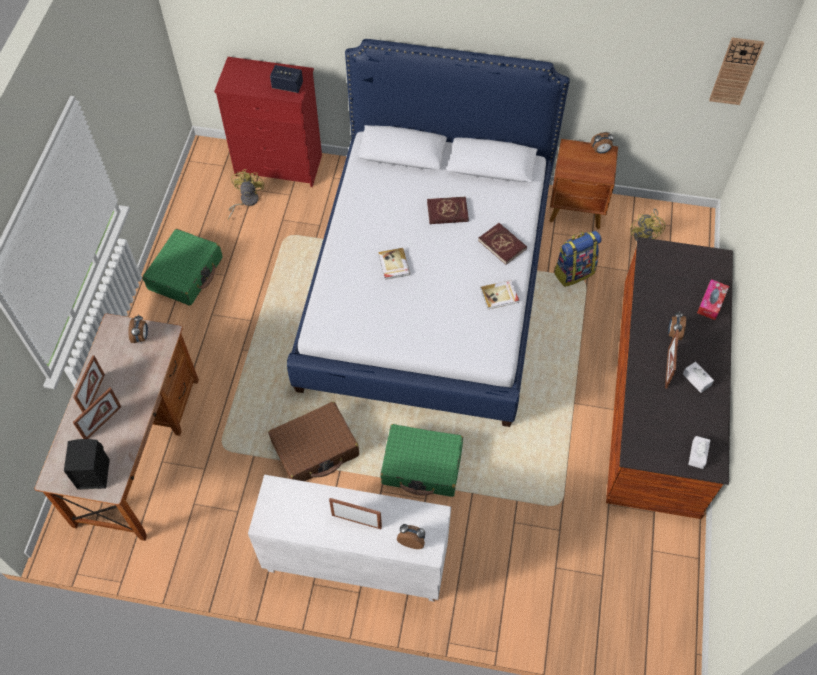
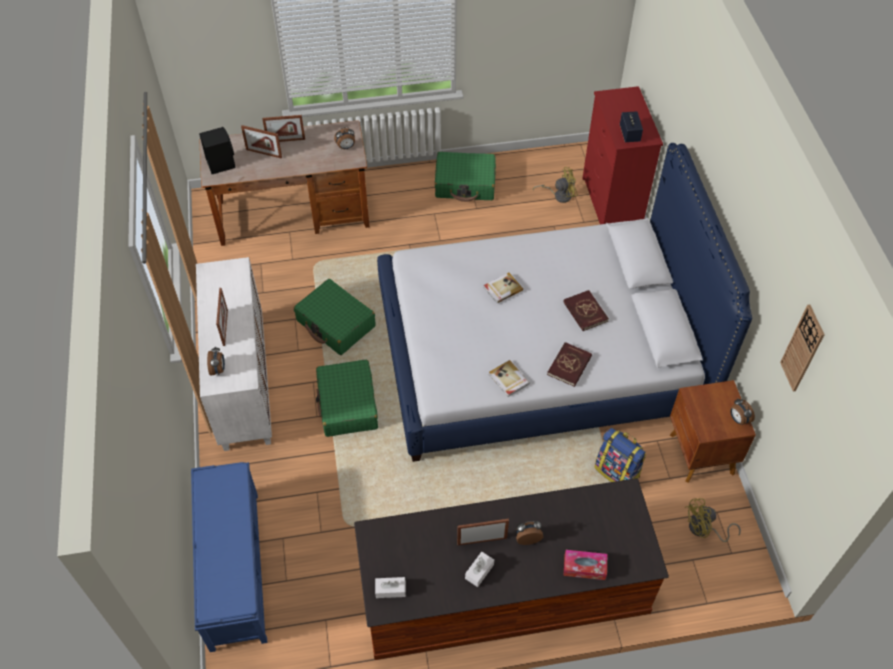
camera: 70 degrees right, 5 degrees down
brown suitcase [268,402,359,481] -> green suitcase [294,279,376,355]
wall clock [709,38,764,105] -> wall clock moved to [780,305,825,391]
none -> blue bench [191,462,267,652]

